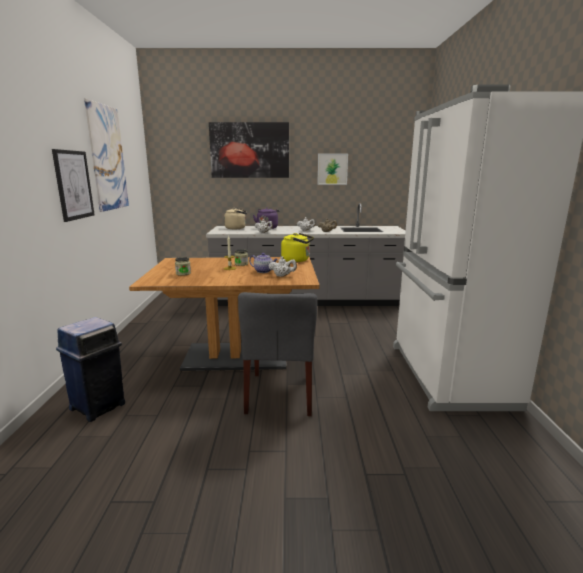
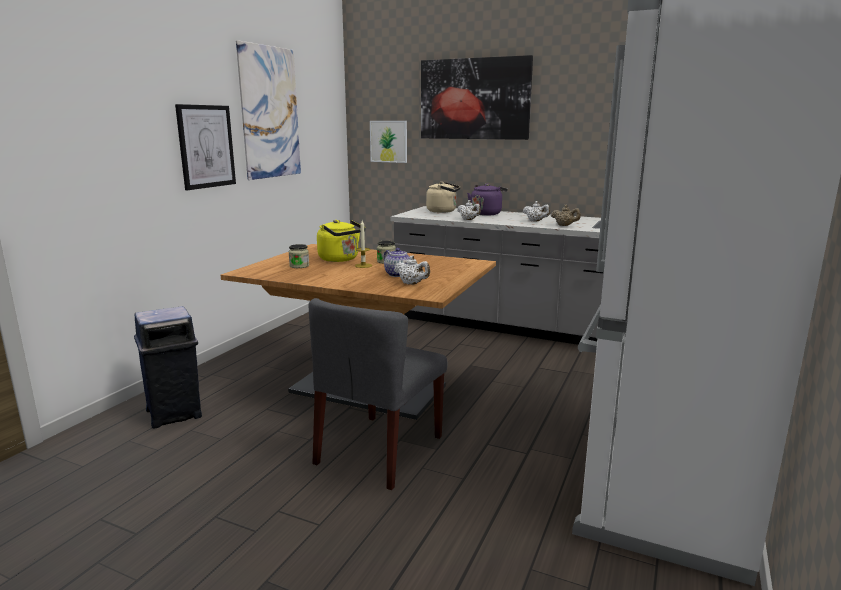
camera: 25 degrees right, 0 degrees up
yellow kettle [281,233,314,262] -> yellow kettle moved to [317,220,366,262]
picture [317,154,348,185] -> picture moved to [370,121,407,163]

